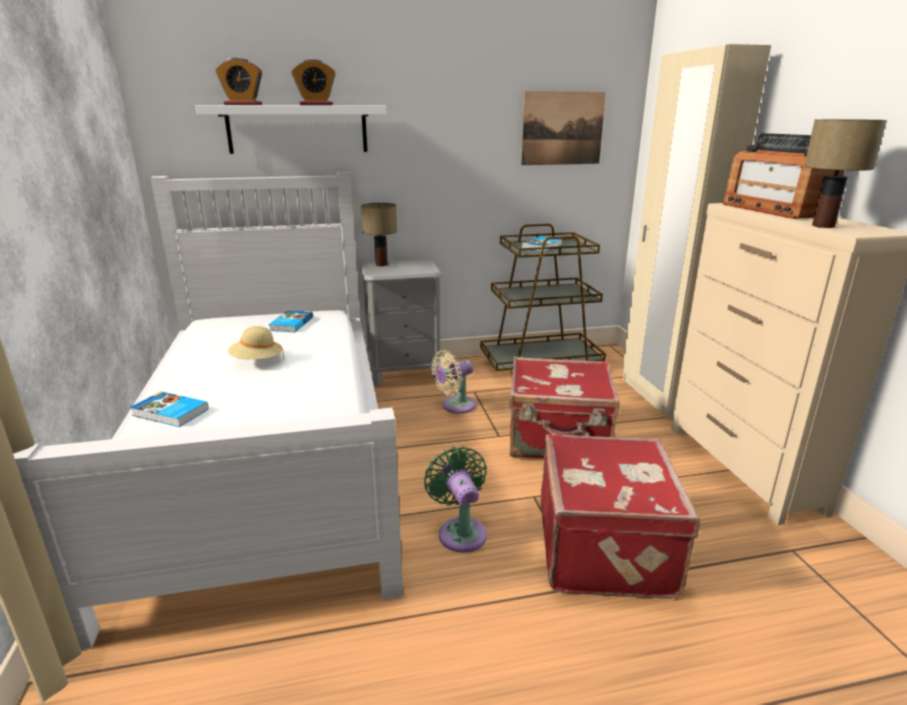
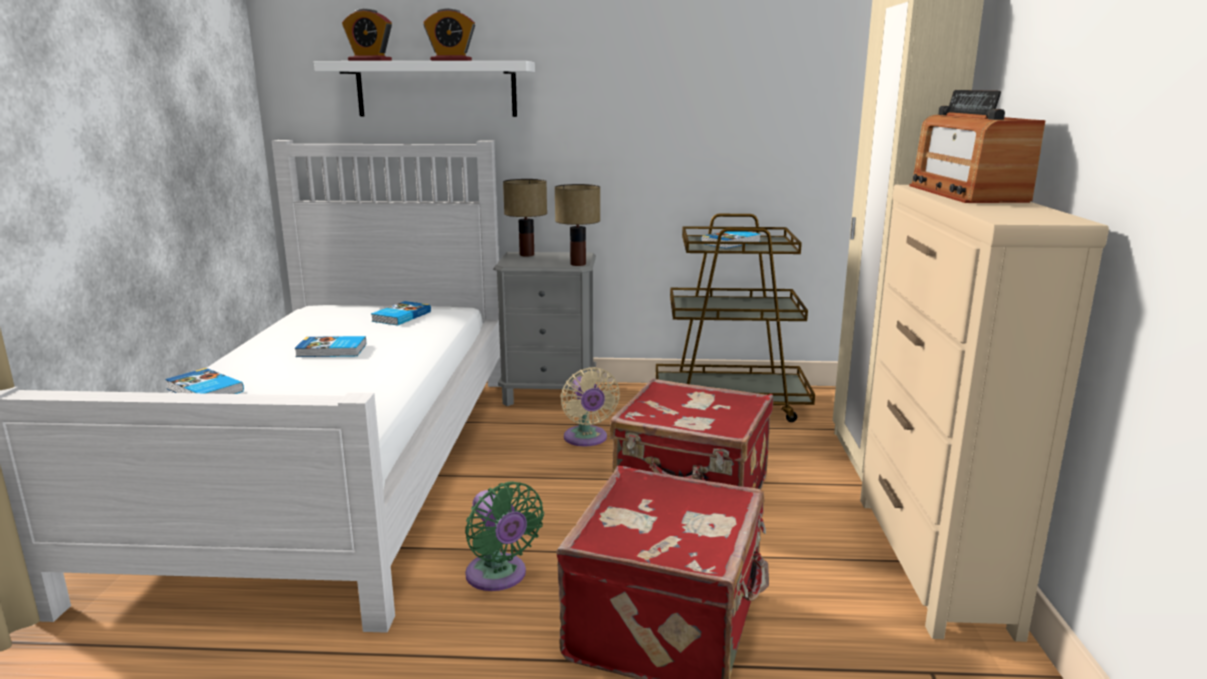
camera: 15 degrees right, 5 degrees down
beige hat [228,326,284,359] -> book [294,336,366,357]
green fan [424,446,487,553] -> green fan turned 150 degrees clockwise [465,481,544,591]
beige fan [431,350,476,414] -> beige fan turned 90 degrees counterclockwise [560,367,620,446]
picture [521,91,606,165] -> none
table lamp [804,119,887,228] -> table lamp moved to [555,184,600,266]

